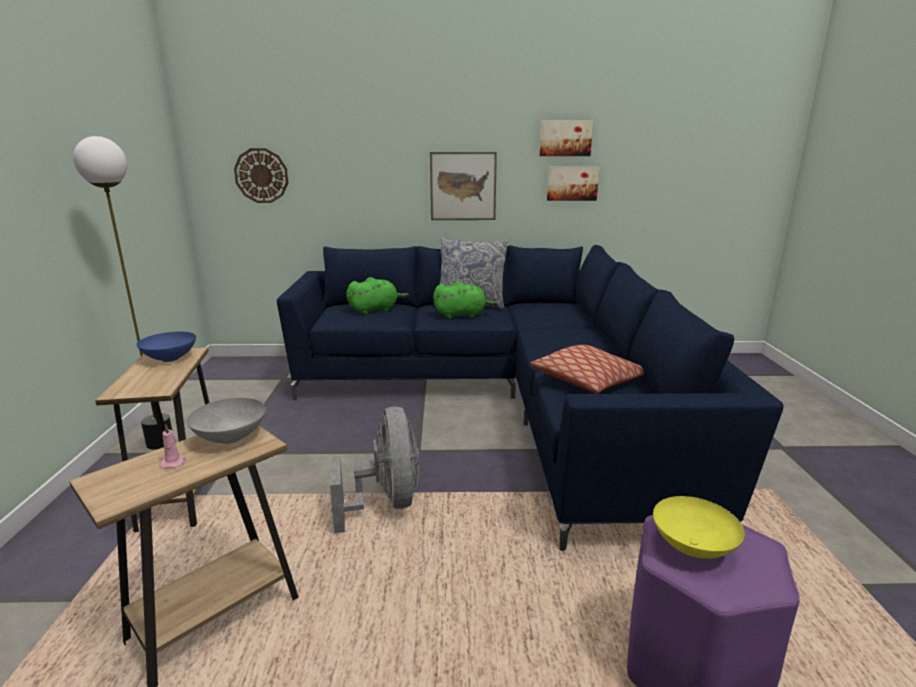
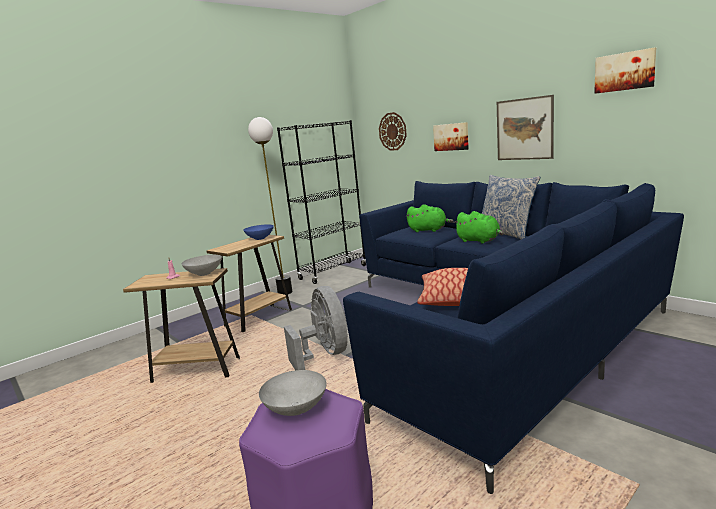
camera: 50 degrees right, 5 degrees down
grey fan [330,406,419,533] -> grey fan turned 60 degrees counterclockwise [284,286,348,370]
picture [547,167,599,201] -> picture moved to [433,122,469,151]
yellow bowl [653,496,744,559] -> grey bowl [259,370,327,416]
none -> black bookcase [277,120,366,284]

